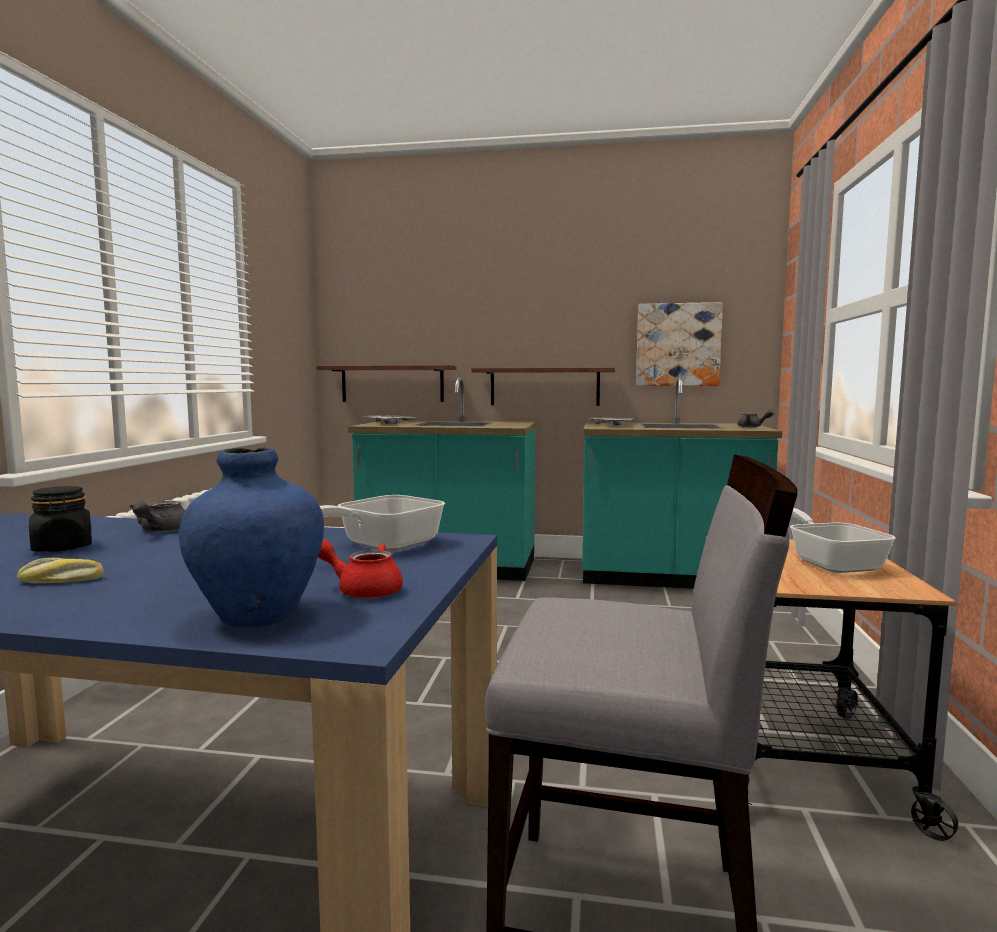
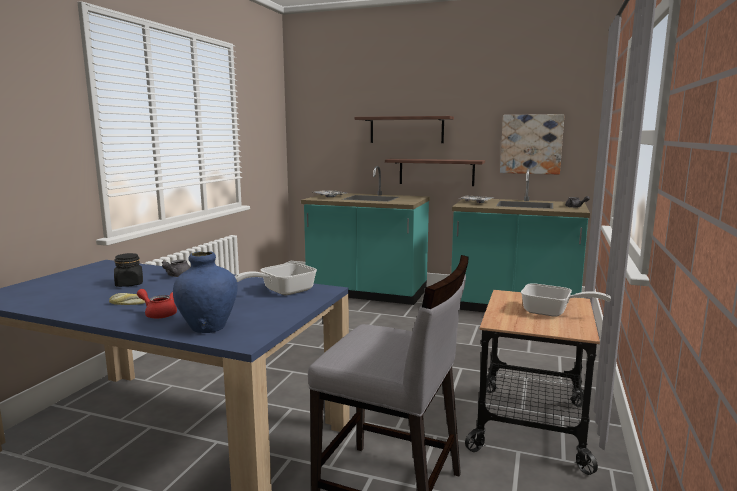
camera: 10 degrees right, 5 degrees up
shelf [316,365,457,402] -> shelf moved to [354,116,454,143]
red teapot [318,539,403,598] -> red teapot moved to [137,289,177,319]
frying pan [790,508,896,573] -> frying pan turned 120 degrees clockwise [521,283,611,317]

